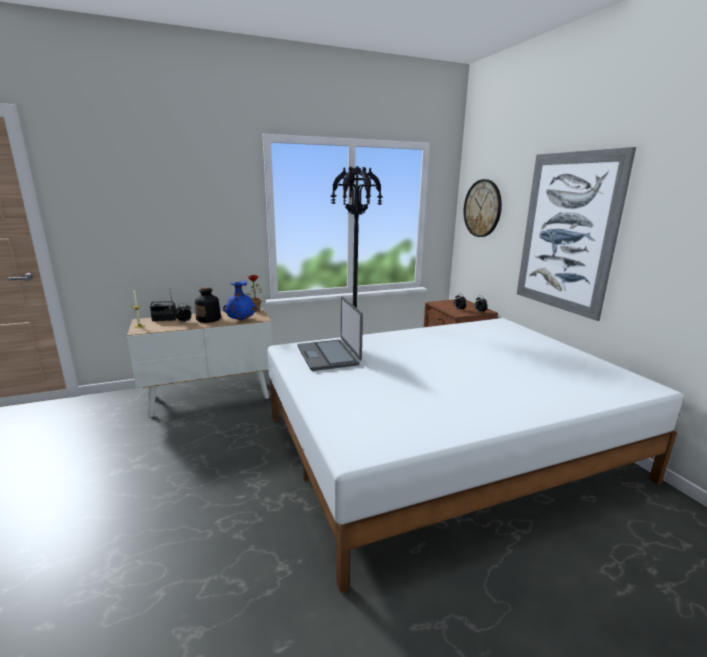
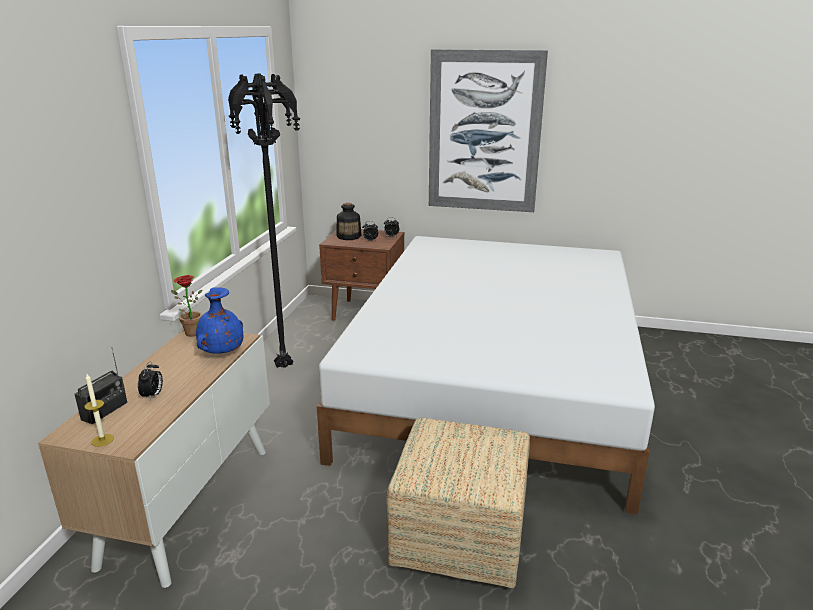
camera: 55 degrees left, 5 degrees up
bottle [195,287,221,323] -> bottle moved to [337,203,362,240]
laptop [298,296,363,371] -> none
wall clock [464,179,502,237] -> none
none -> ottoman [386,418,530,588]

